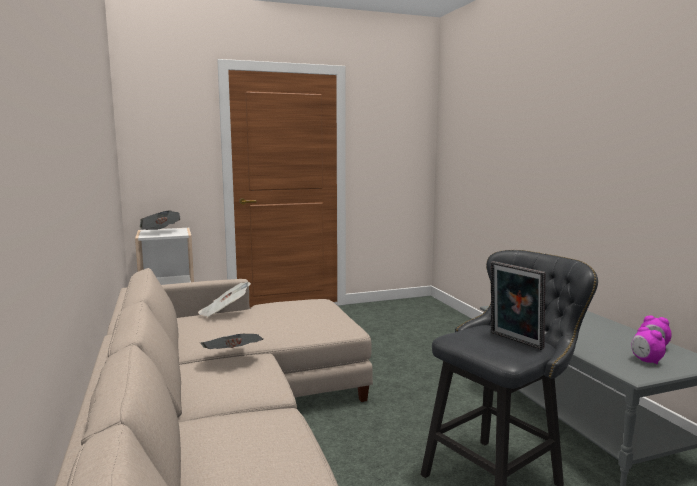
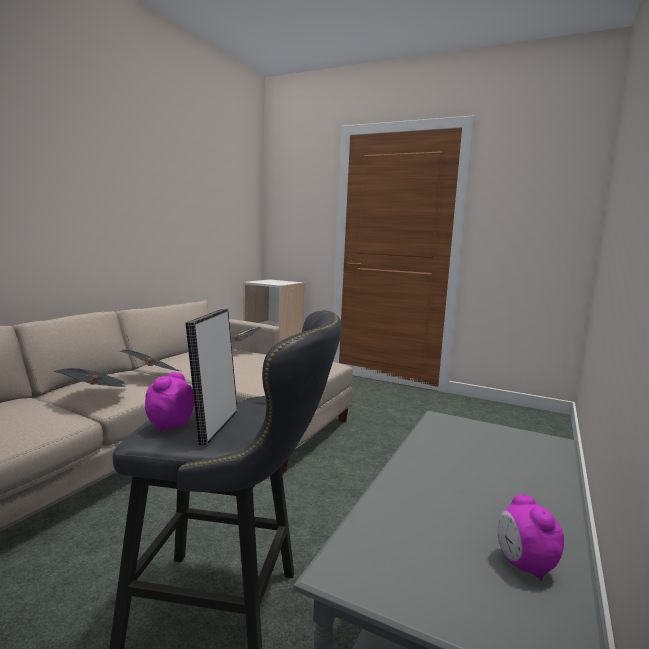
camera: 45 degrees right, 0 degrees up
newspaper [140,211,180,230] -> newspaper moved to [53,368,127,387]
alarm clock [632,327,666,365] -> alarm clock moved to [145,372,194,432]

